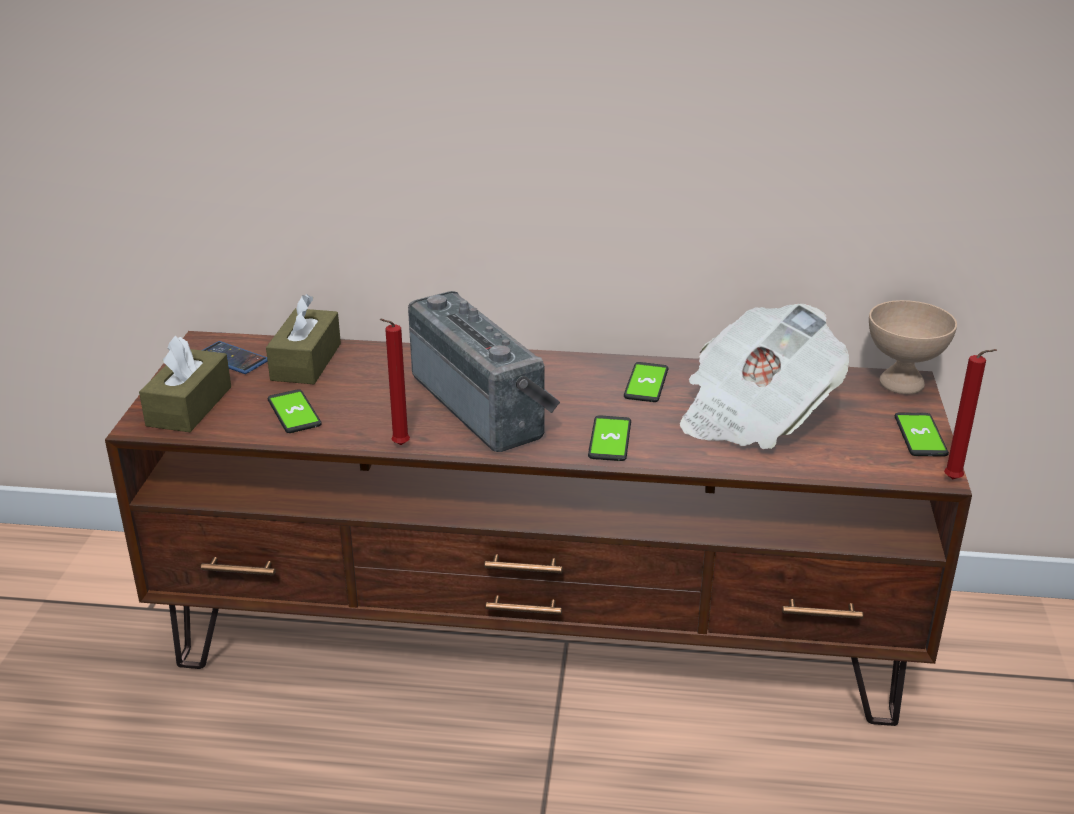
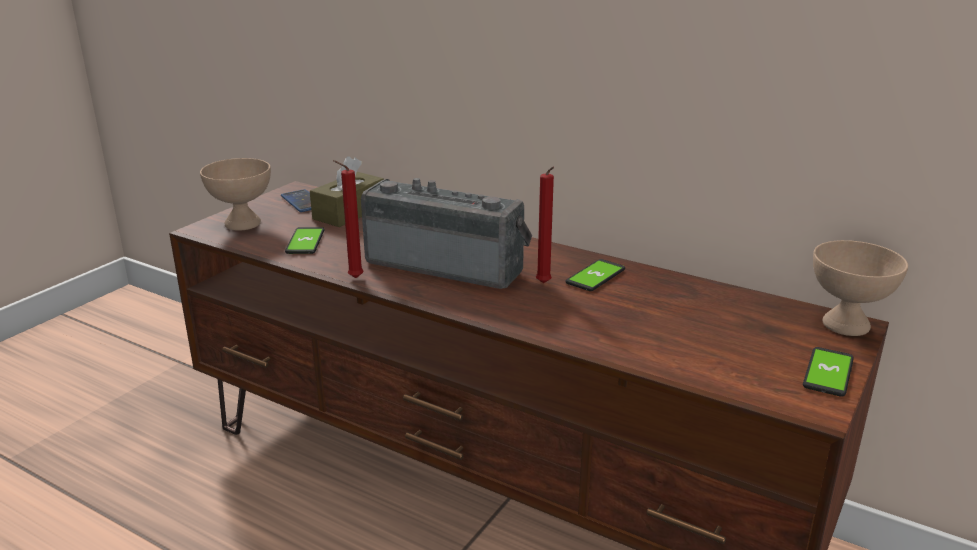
camera: 25 degrees right, 5 degrees down
brown tissue box [139,335,231,432] -> beige bowl [200,158,271,231]
radio [408,291,560,452] -> radio turned 60 degrees counterclockwise [361,178,532,289]
phone [588,415,631,461] -> none
newspaper [680,304,849,449] -> none
red candle [944,349,997,479] -> red candle moved to [536,167,554,283]

